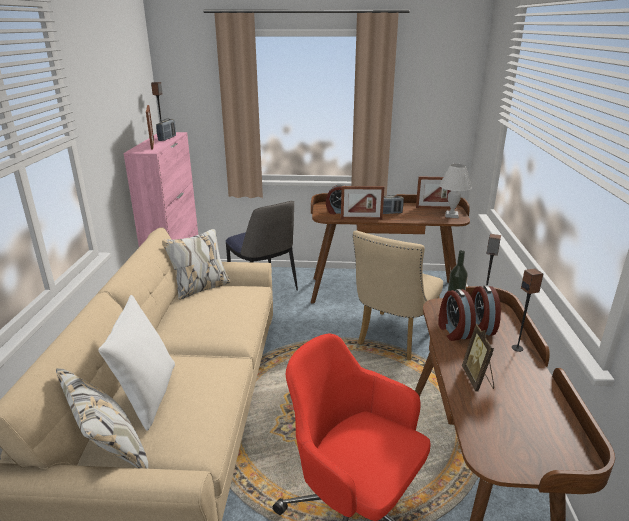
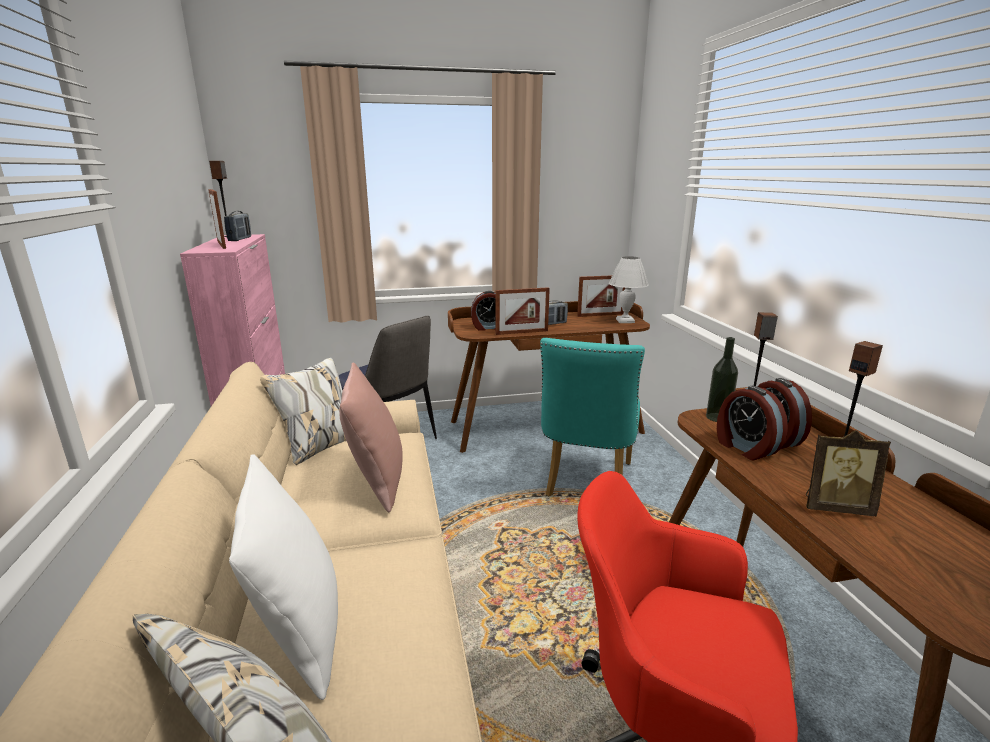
camera: 15 degrees left, 5 degrees down
beige chair [353,231,443,360] -> turquoise chair [540,338,645,496]
picture frame [462,324,494,392] -> picture frame turned 60 degrees counterclockwise [806,430,891,516]
none -> pink pillow [339,363,403,513]

